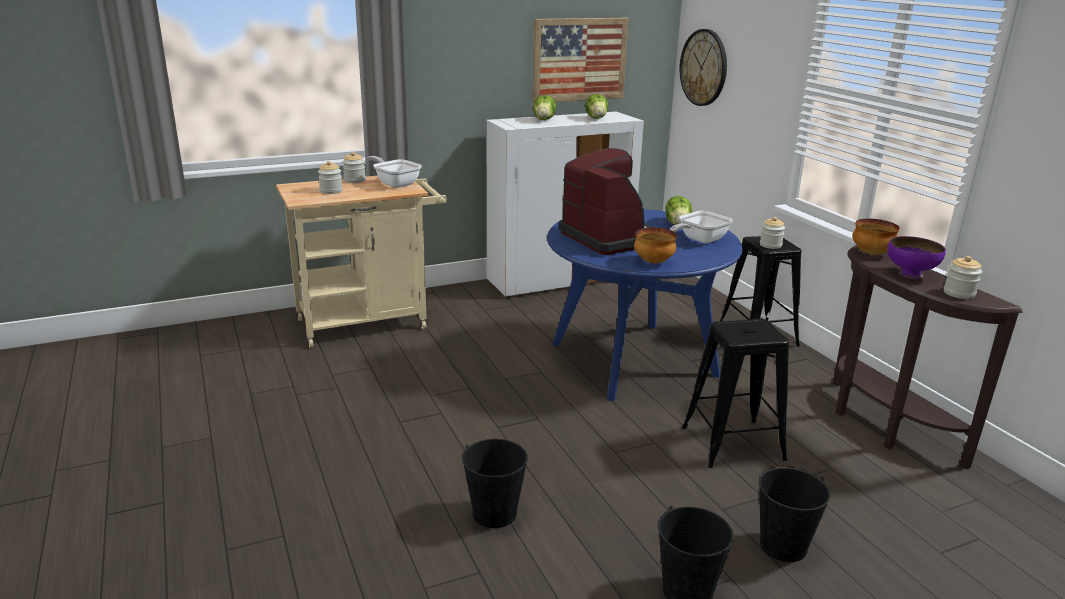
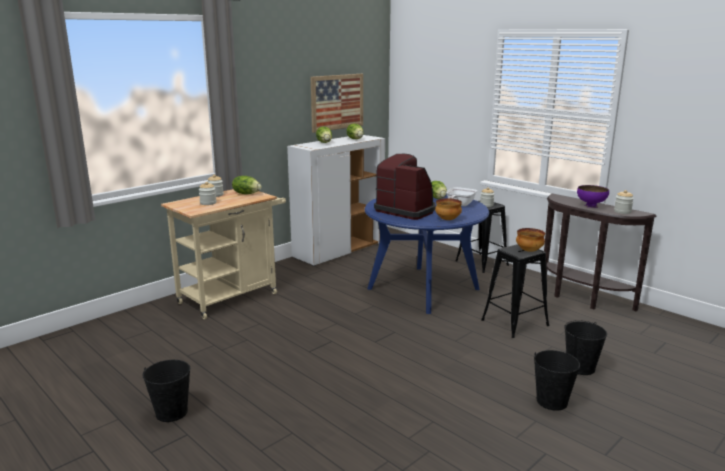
camera: 20 degrees left, 5 degrees down
frying pan [368,156,422,188] -> lettuce [232,176,262,194]
black bucket [462,439,528,528] -> black bucket moved to [142,360,190,422]
wall clock [680,29,727,106] -> none
bowl [852,219,900,255] -> bowl moved to [516,228,545,252]

